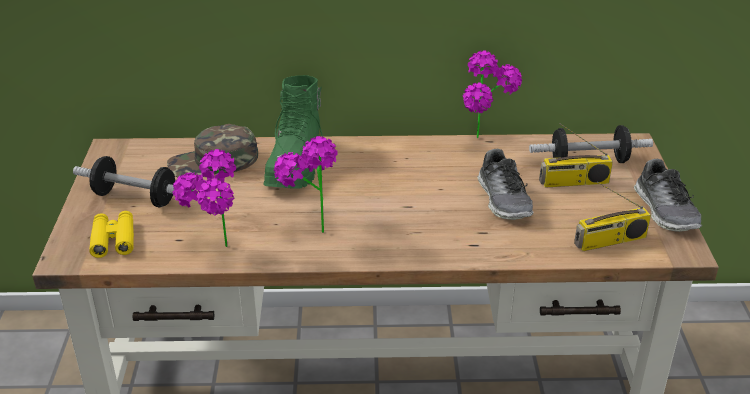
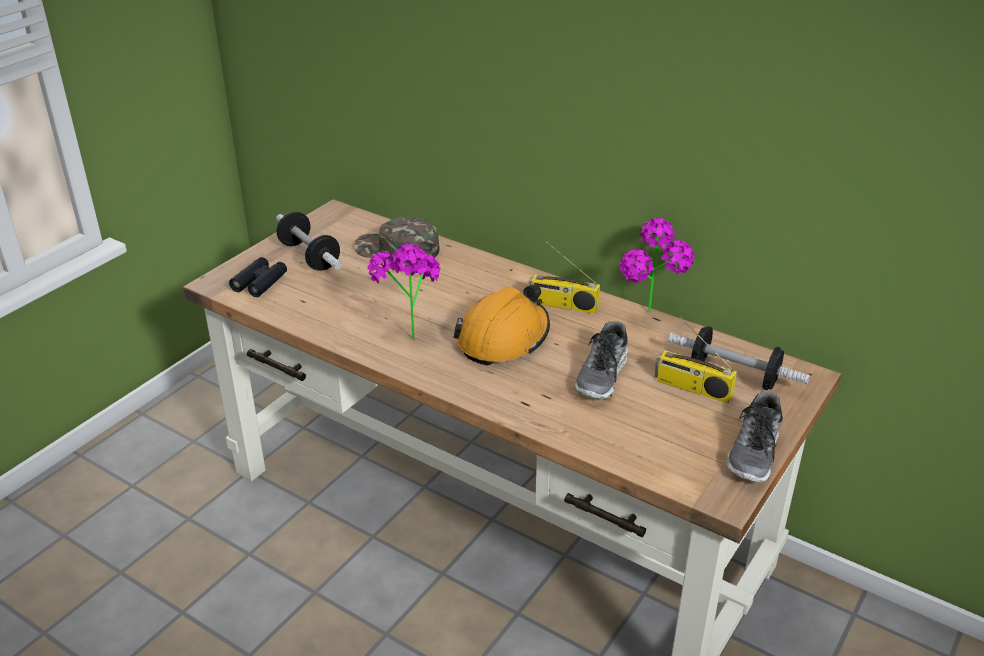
camera: 35 degrees right, 0 degrees up
yellow binoculars [89,211,134,258] -> black binoculars [229,257,287,297]
potted plant [172,149,236,247] -> none
green boot [264,75,323,189] -> none
radio [574,182,651,251] -> radio moved to [528,241,600,314]
none -> orange hard hat [453,285,550,365]

